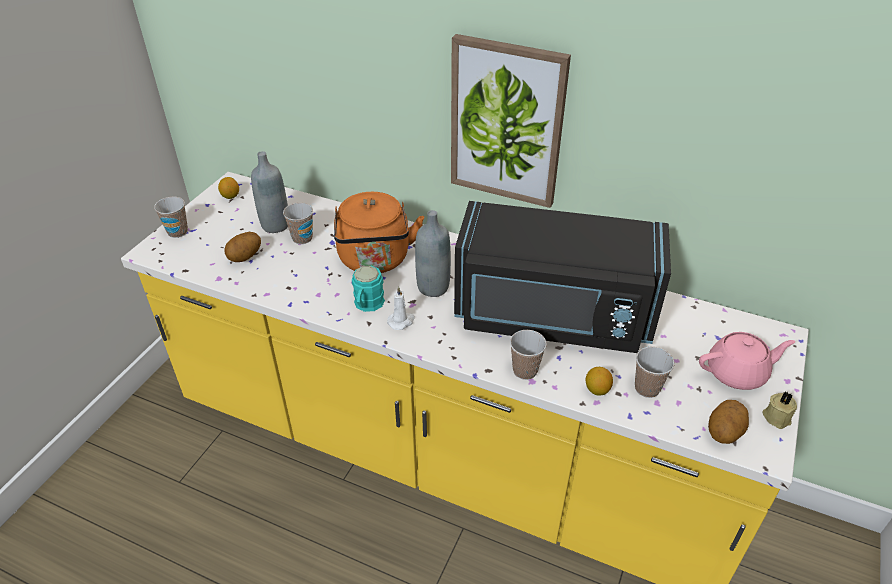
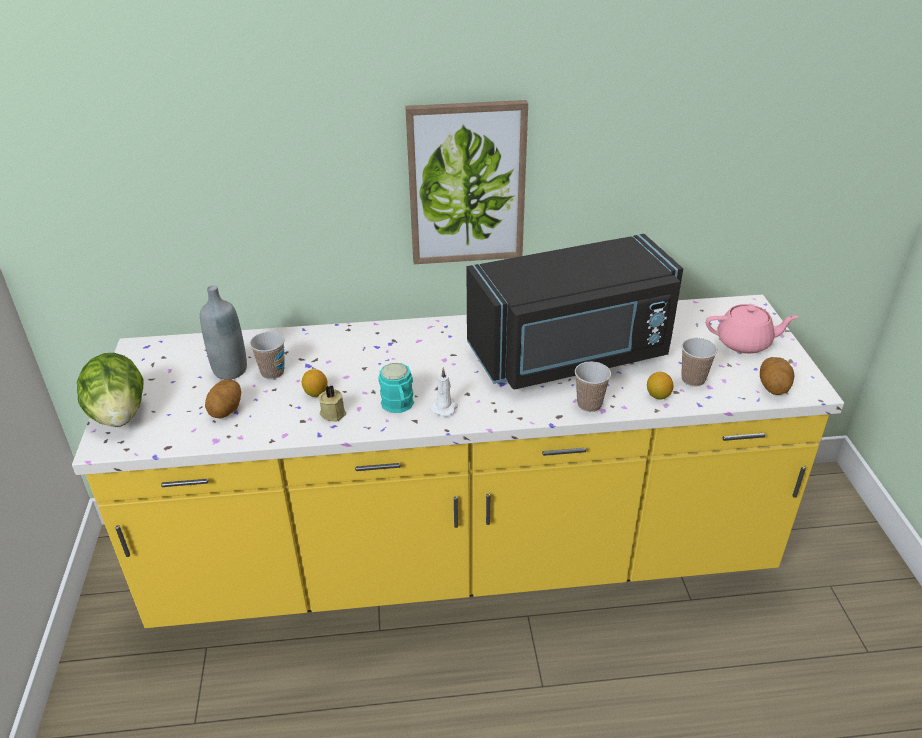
camera: 30 degrees left, 5 degrees down
cup [154,197,188,238] -> lettuce [77,353,143,427]
lemon [218,177,239,199] -> lemon moved to [302,369,328,397]
orange kettle [334,192,424,273] -> none
grey bottle [415,210,451,297] -> none
pink teapot [699,332,795,390] -> pink teapot turned 45 degrees clockwise [706,304,798,354]
beige candle [763,392,797,429] -> beige candle moved to [318,385,346,422]

